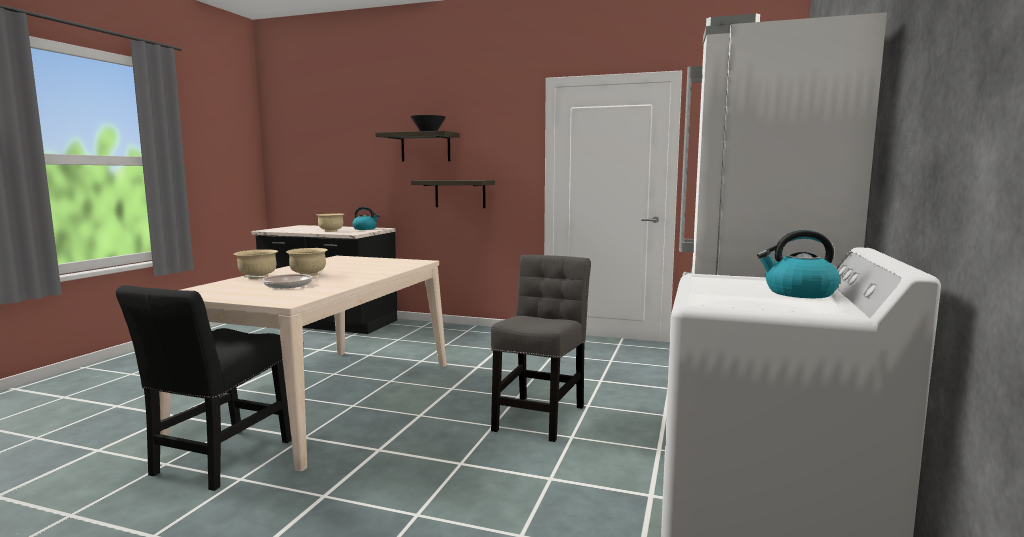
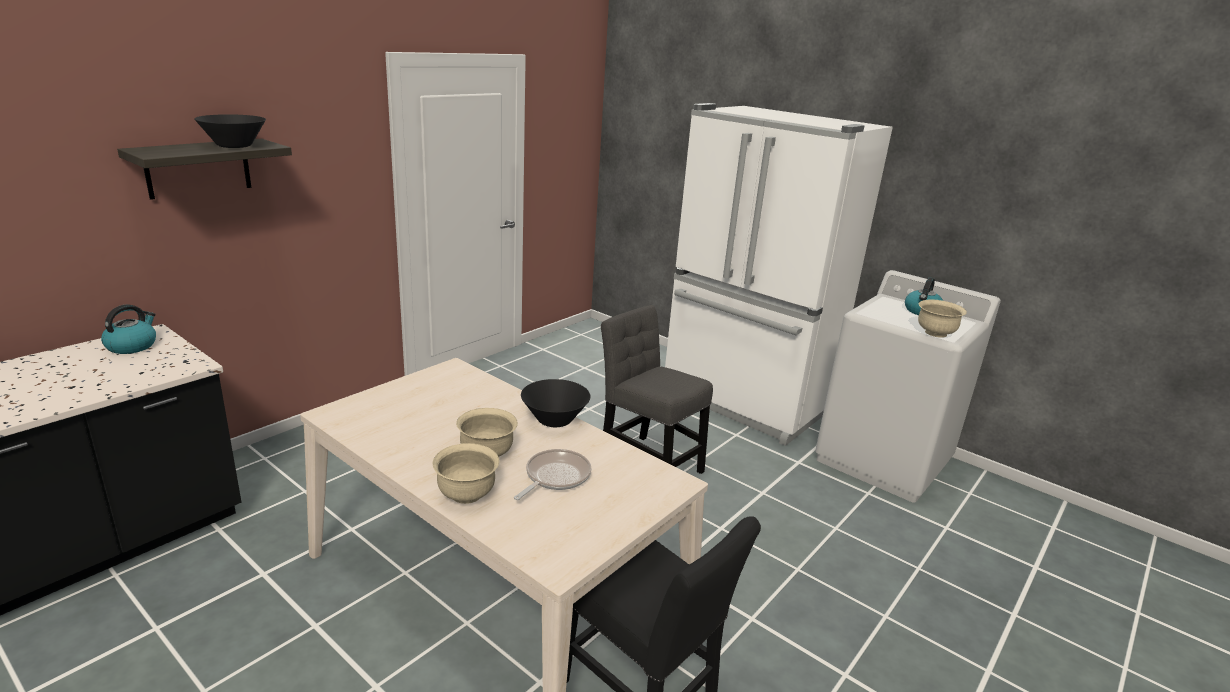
camera: 70 degrees left, 15 degrees up
beige bowl [316,213,344,232] -> beige bowl moved to [918,299,967,338]
shelf [411,180,495,208] -> none
none -> black bowl [521,379,591,427]

